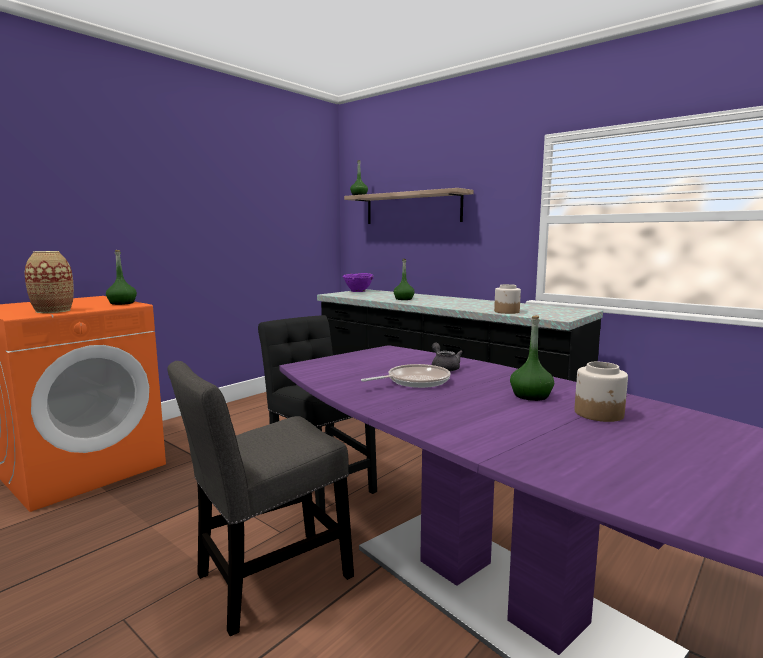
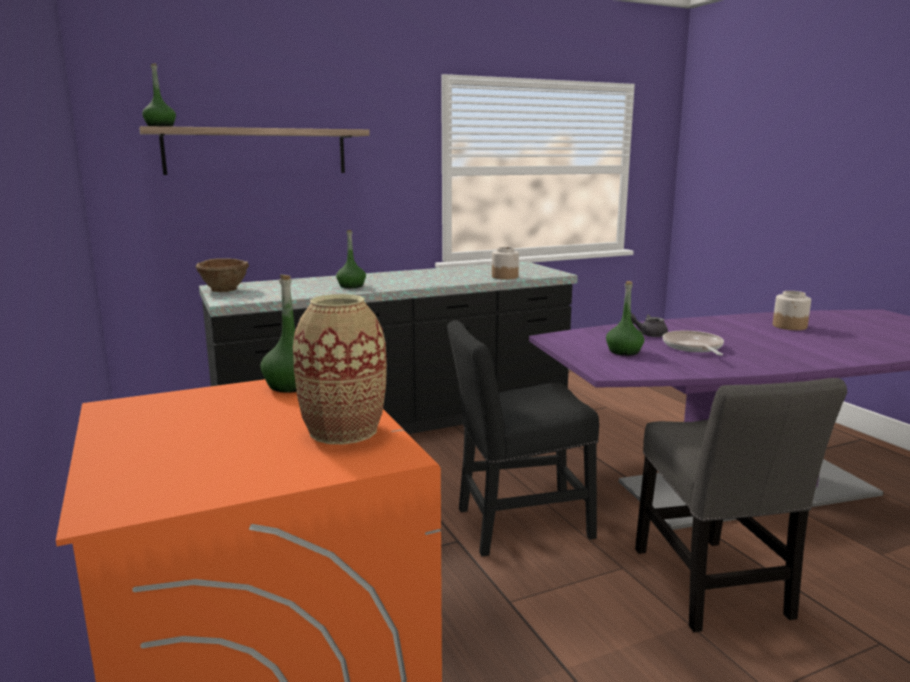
camera: 65 degrees left, 5 degrees up
purple bowl [343,273,374,292] -> brown bowl [195,258,249,292]
green bottle [510,315,554,401] -> green bottle moved to [606,281,644,356]

